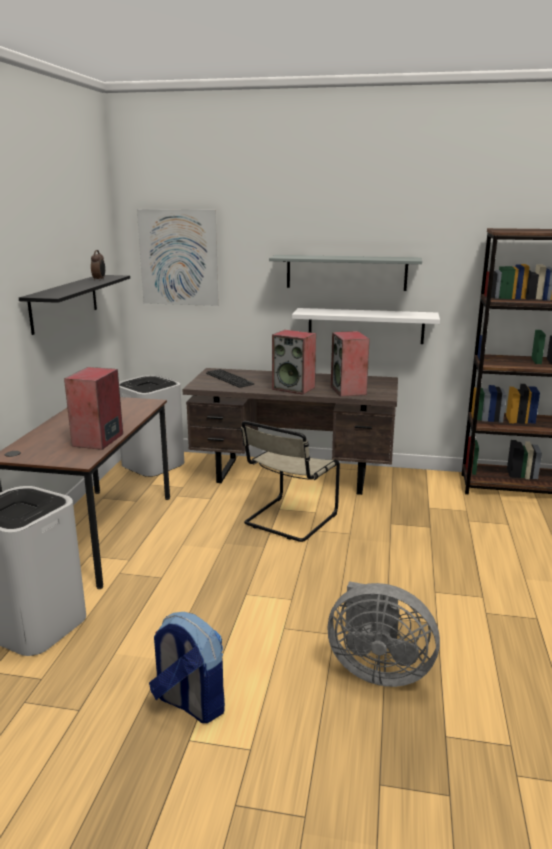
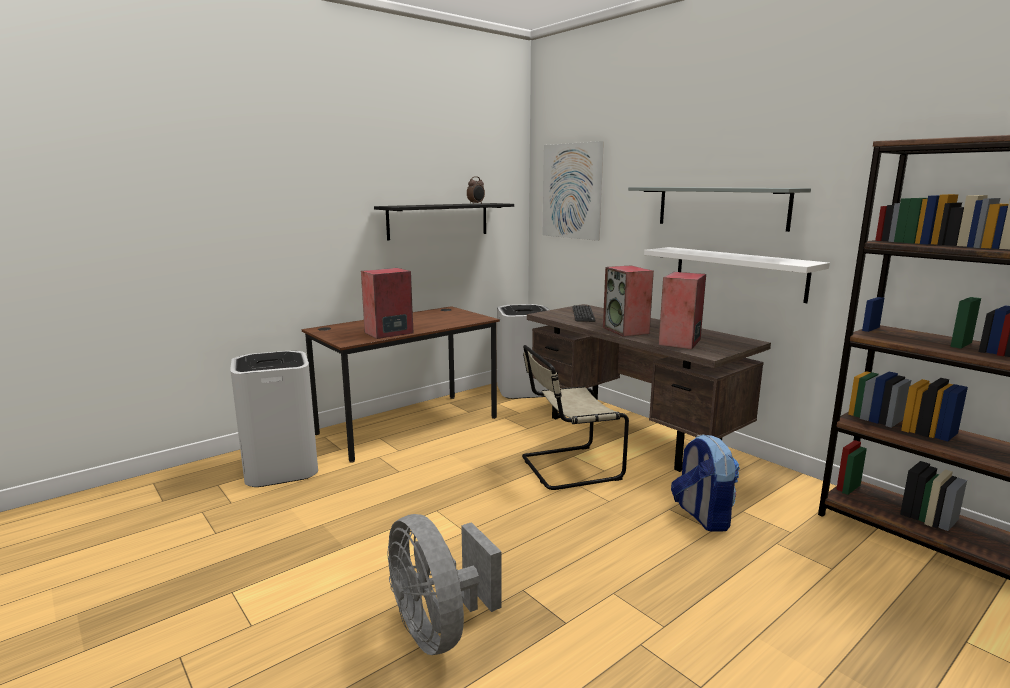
camera: 40 degrees right, 5 degrees down
backpack [149,612,225,723] -> backpack moved to [671,434,740,532]

